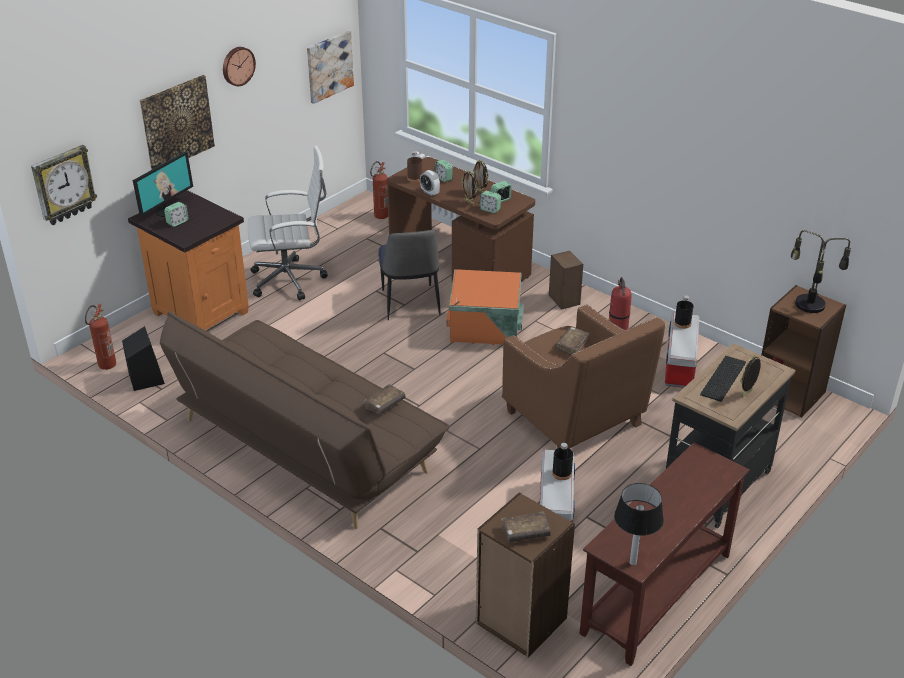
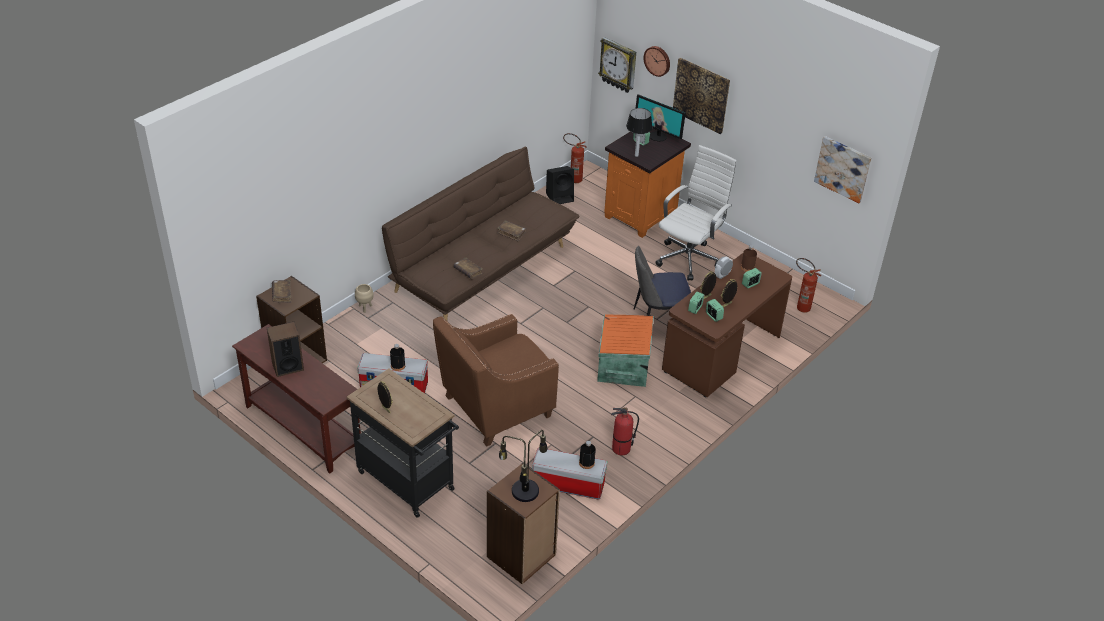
camera: 90 degrees right, 5 degrees up
wall clock [223,47,256,86] -> wall clock moved to [643,46,670,77]
white office chair [248,145,328,300] -> white office chair turned 135 degrees counterclockwise [655,145,737,281]
speaker [549,251,583,310] -> speaker moved to [267,322,304,377]
brown book [555,327,590,355] -> brown book moved to [497,220,526,241]
table lamp [614,483,664,566] -> table lamp moved to [626,108,652,157]
keyboard [700,356,746,402] -> none
none -> beige planter [355,284,374,313]

